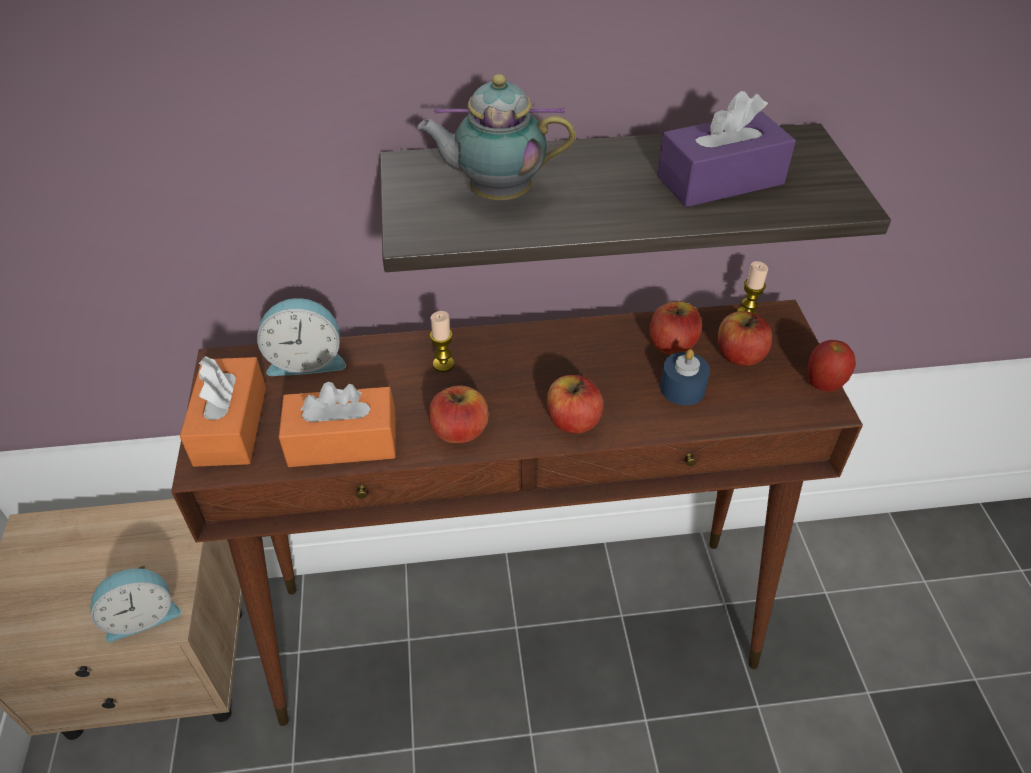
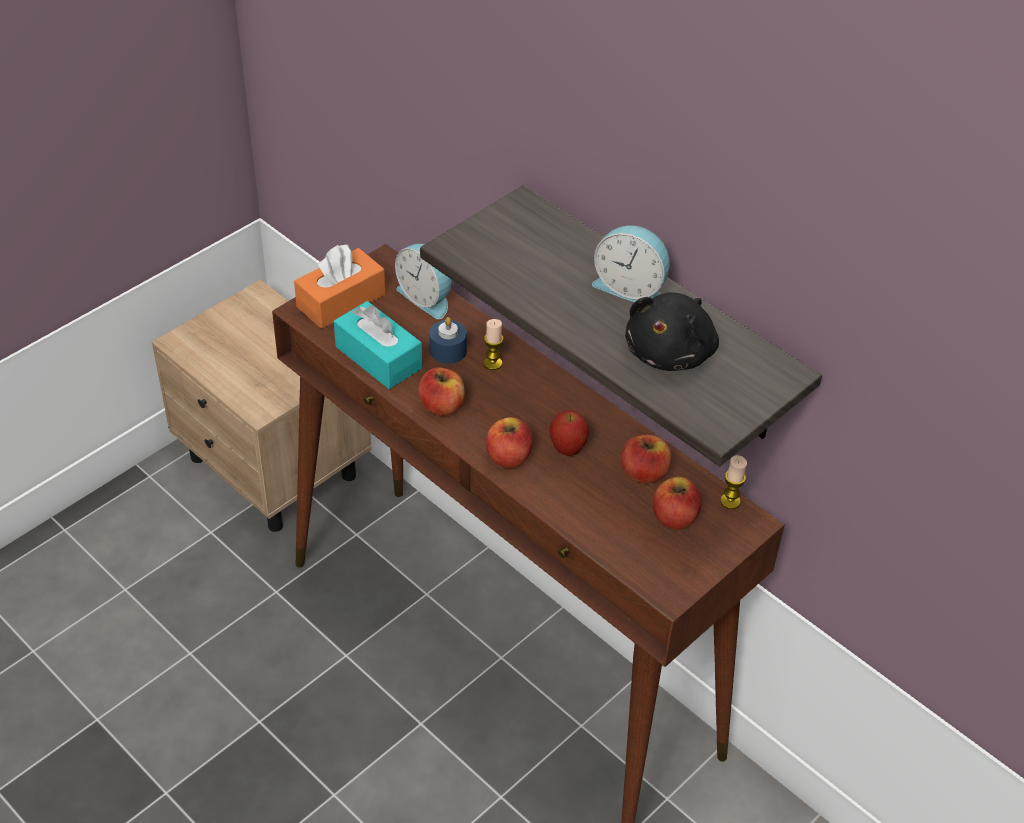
camera: 50 degrees right, 0 degrees up
alarm clock [90,566,181,642] -> alarm clock moved to [592,225,670,302]
orange tissue box [279,382,396,467] -> turquoise tissue box [334,301,422,389]
teapot [417,74,575,200] -> none
purple tissue box [657,91,796,207] -> black plush toy [625,293,719,371]
blue candle [660,349,710,405] -> blue candle moved to [429,317,467,364]
apple [807,340,856,392] -> apple moved to [549,410,589,456]

